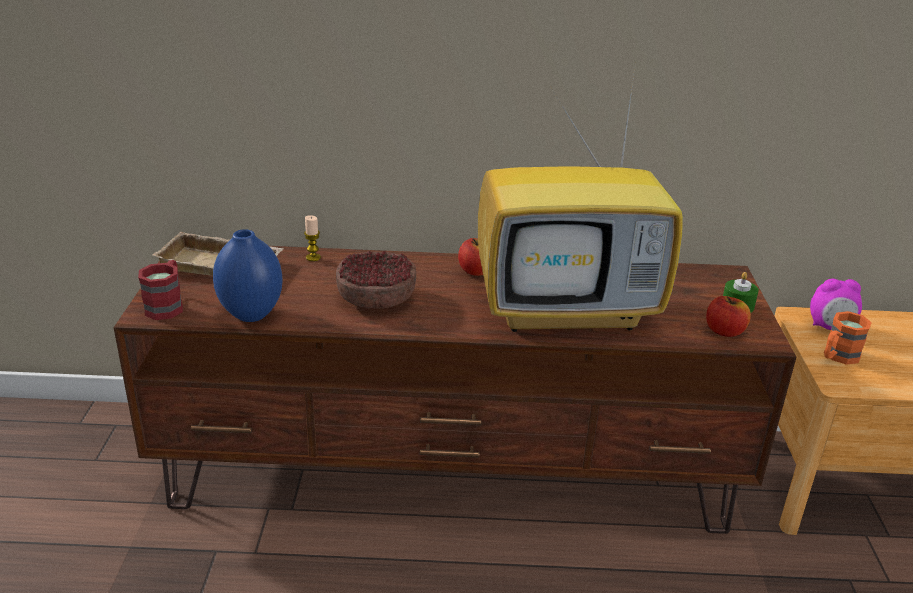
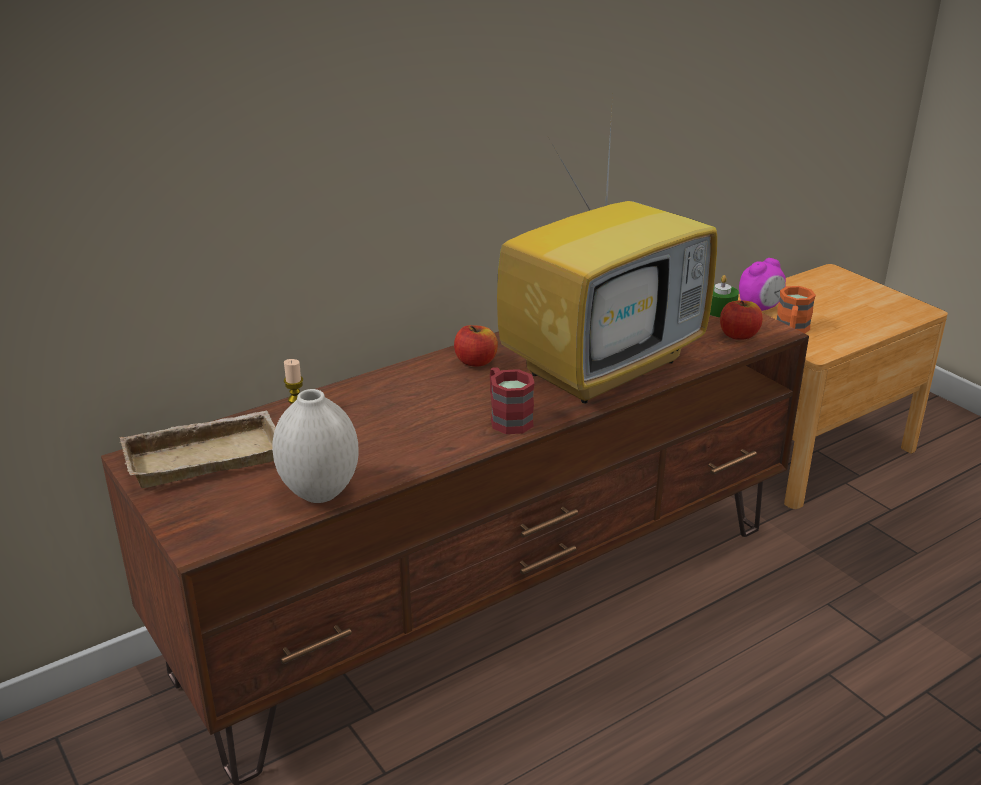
camera: 35 degrees left, 0 degrees up
red mug [138,260,183,320] -> red mug moved to [490,367,535,434]
blue vase [213,229,283,322] -> white vase [272,389,359,503]
bowl [336,251,416,308] -> none

